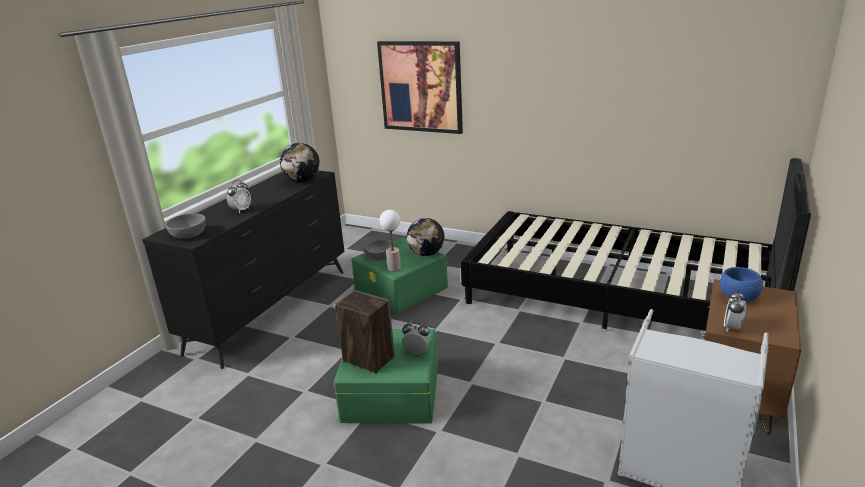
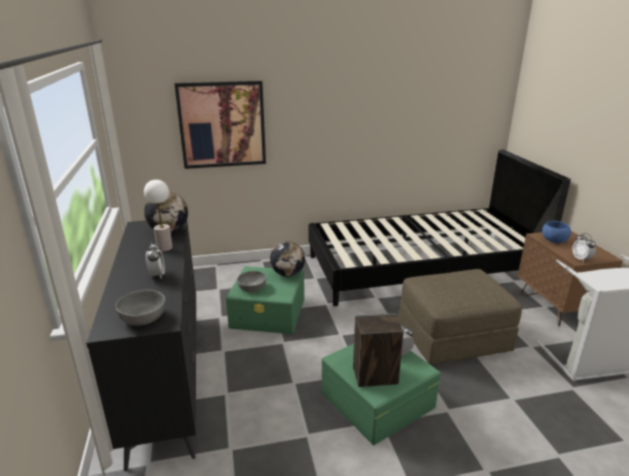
camera: 40 degrees left, 0 degrees up
table lamp [380,210,401,272] -> table lamp moved to [144,180,173,252]
none -> brown ottoman [399,269,522,365]

